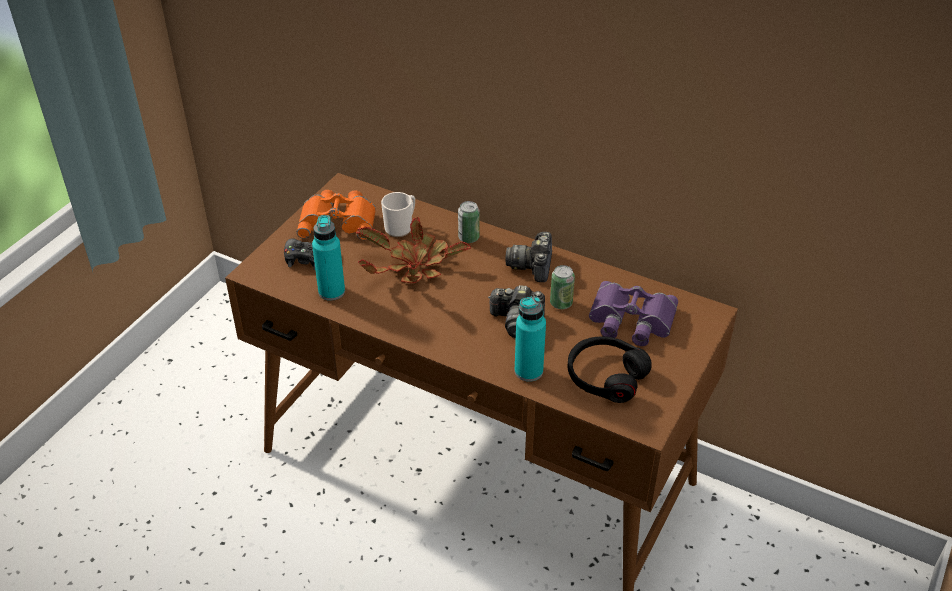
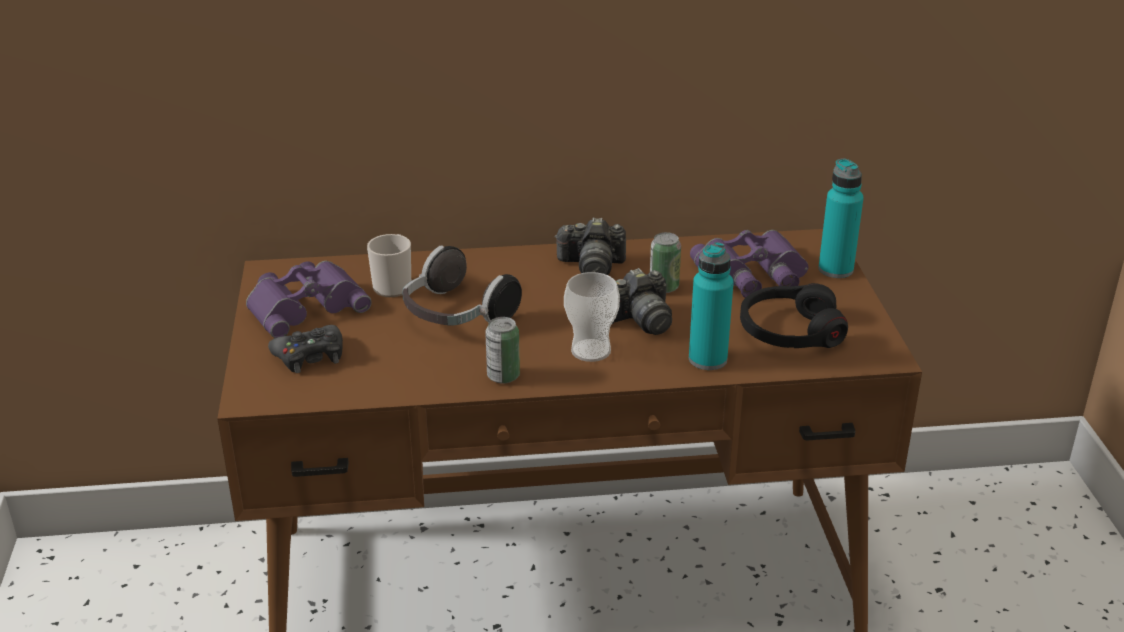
camera: 35 degrees left, 10 degrees down
orange binoculars [297,190,376,240] -> purple binoculars [246,261,372,338]
turquoise bottle [312,215,345,301] -> turquoise bottle moved to [818,158,864,278]
potted plant [356,217,471,283] -> headphones [402,245,522,326]
can [458,201,480,243] -> can moved to [485,317,520,384]
camera [505,232,552,282] -> camera turned 60 degrees counterclockwise [554,217,626,275]
none -> cup [564,272,620,362]

